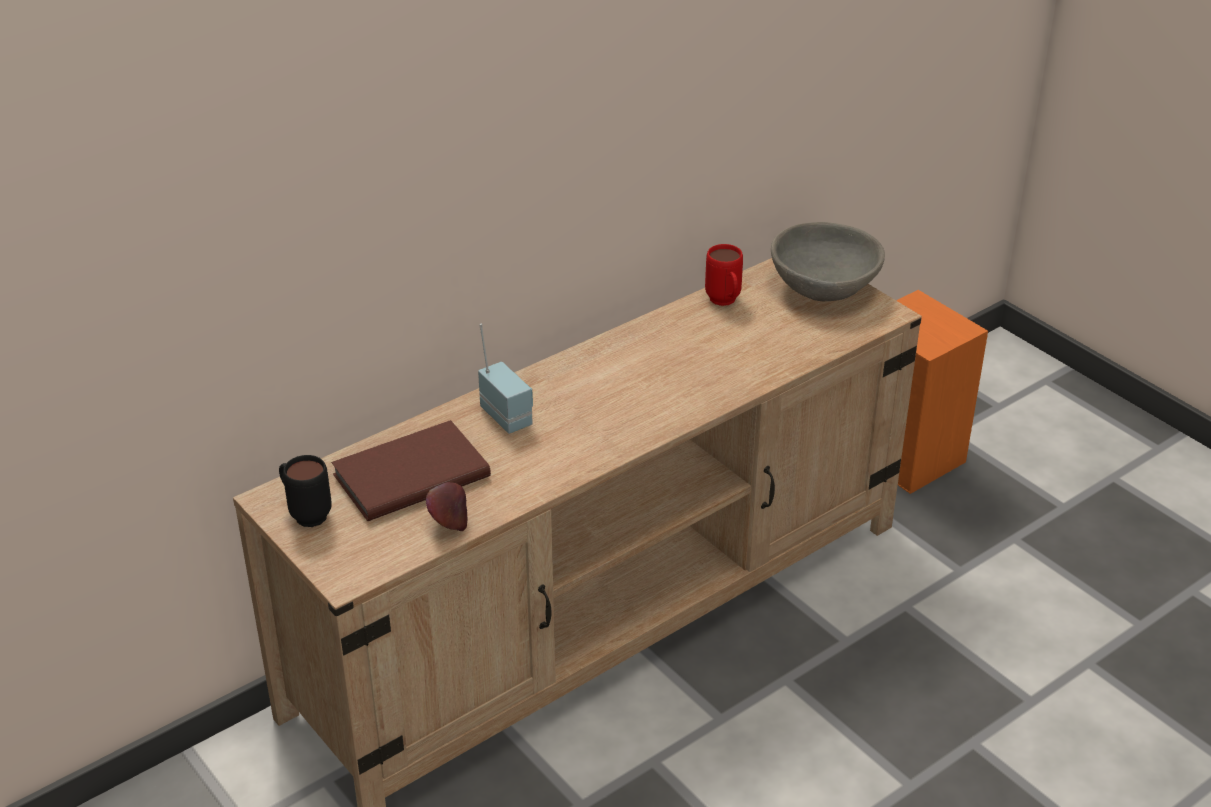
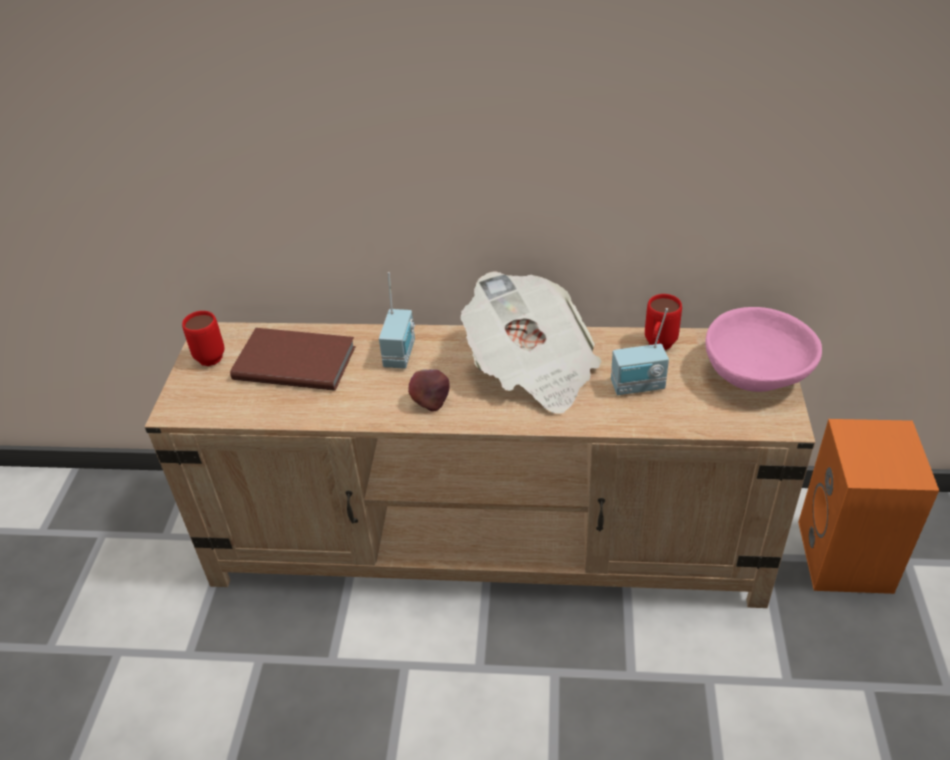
camera: 45 degrees right, 5 degrees up
black mug [279,455,332,527] -> red mug [182,311,225,366]
apple [426,482,468,531] -> apple moved to [408,369,450,412]
grey bowl [771,222,885,301] -> pink bowl [706,307,822,392]
none -> newspaper [461,271,602,414]
none -> radio [611,308,669,395]

